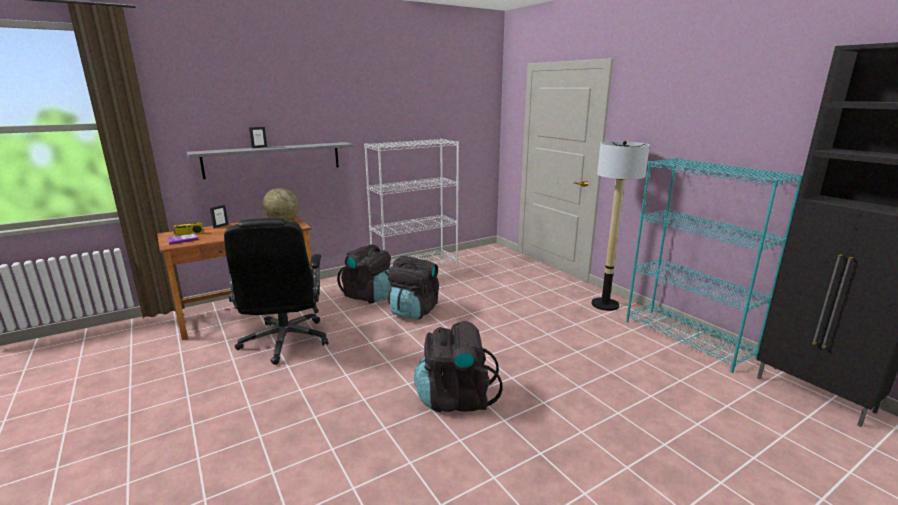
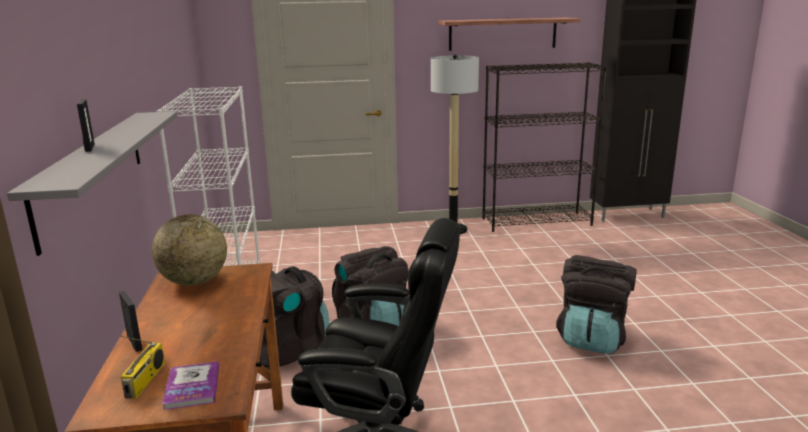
camera: 65 degrees left, 0 degrees up
turquoise bookcase [626,158,803,373] -> black bookcase [482,62,607,232]
none -> shelf [438,18,581,51]

